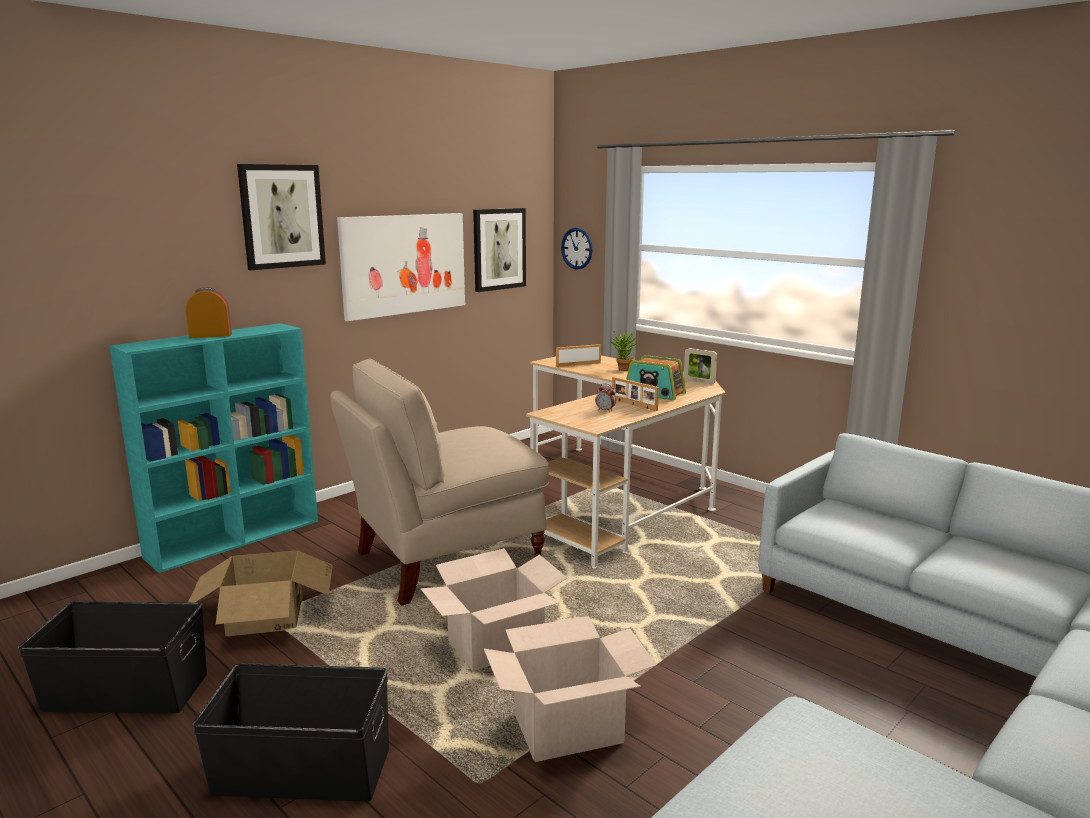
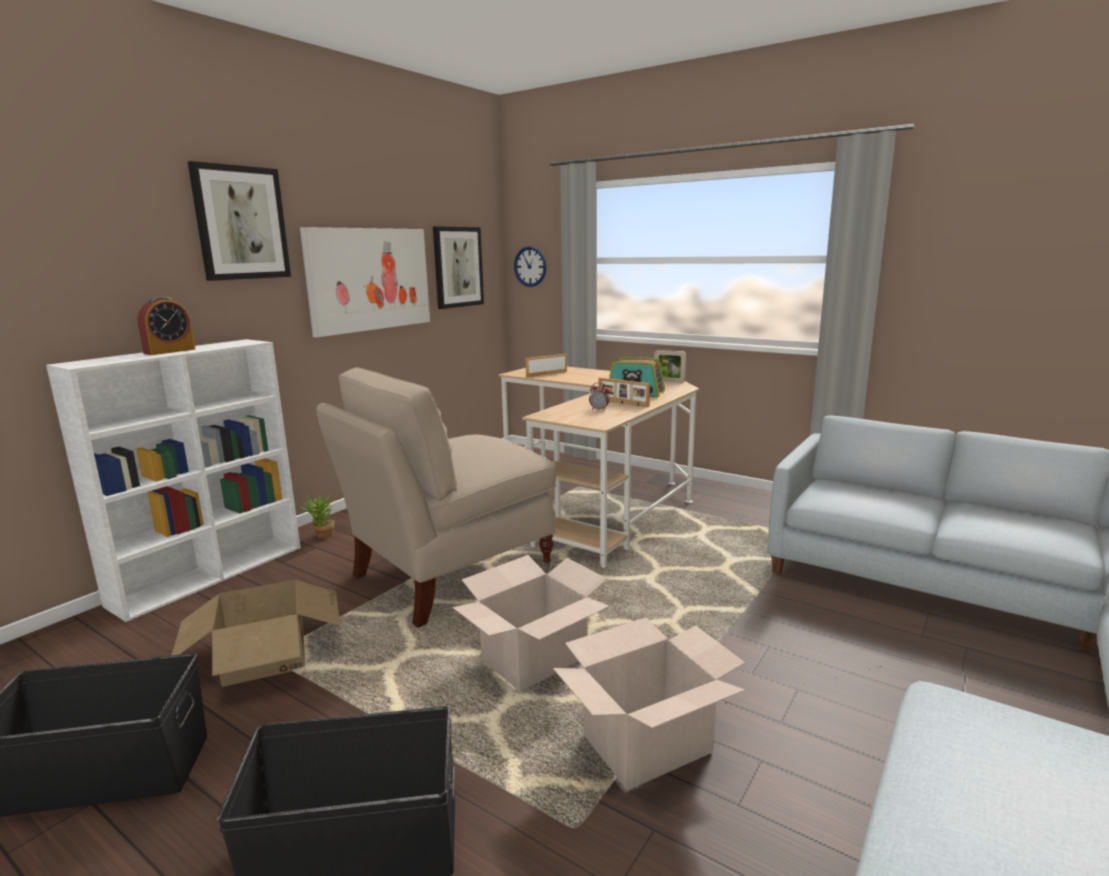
camera: 10 degrees left, 0 degrees up
turquoise bookcase [109,323,318,573] -> white bookcase [46,339,301,622]
alarm clock [186,287,232,338] -> alarm clock turned 150 degrees clockwise [137,297,195,355]
potted plant [609,331,640,371] -> potted plant moved to [300,493,335,539]

